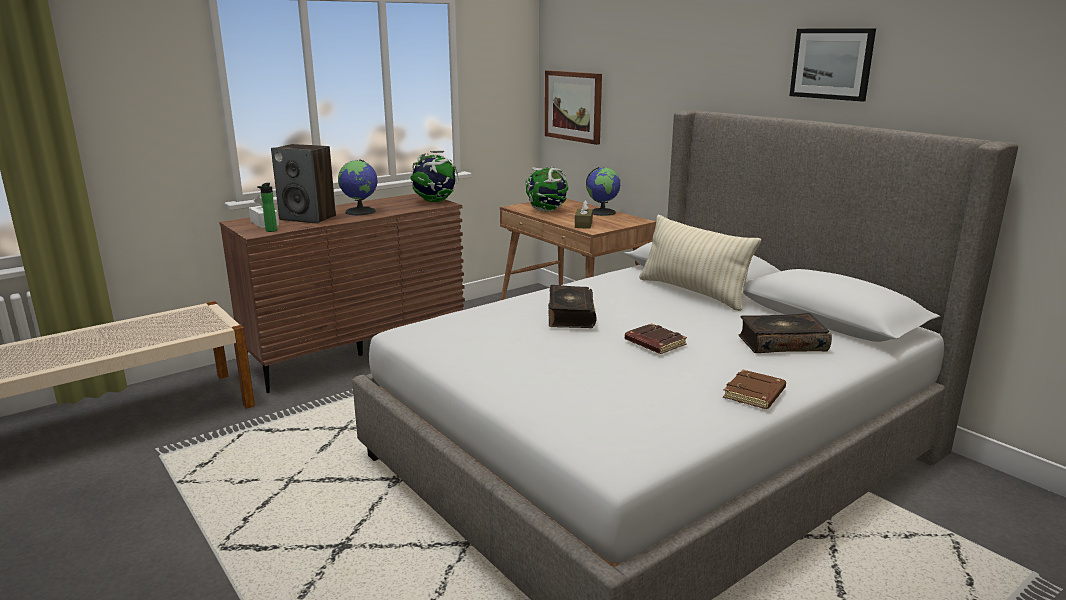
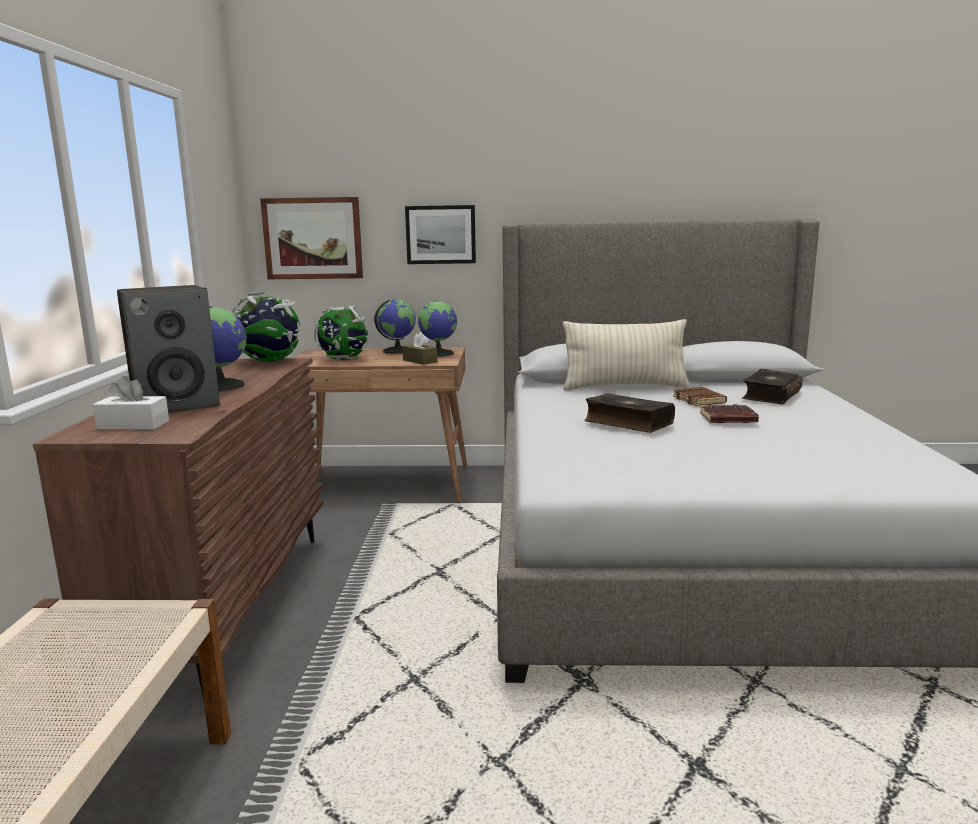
camera: 50 degrees left, 5 degrees down
bottle [257,183,277,232] -> none
brown book [723,369,786,409] -> brown book moved to [673,387,727,406]
picture [789,28,876,102] -> picture moved to [405,205,476,264]
none -> globe [418,300,458,357]

